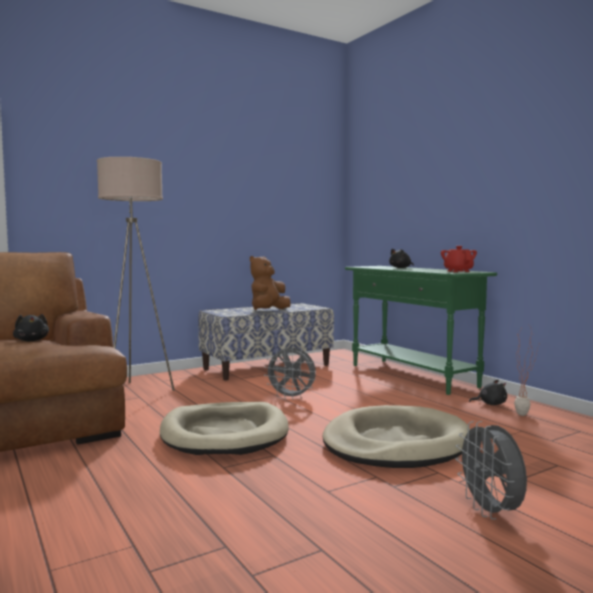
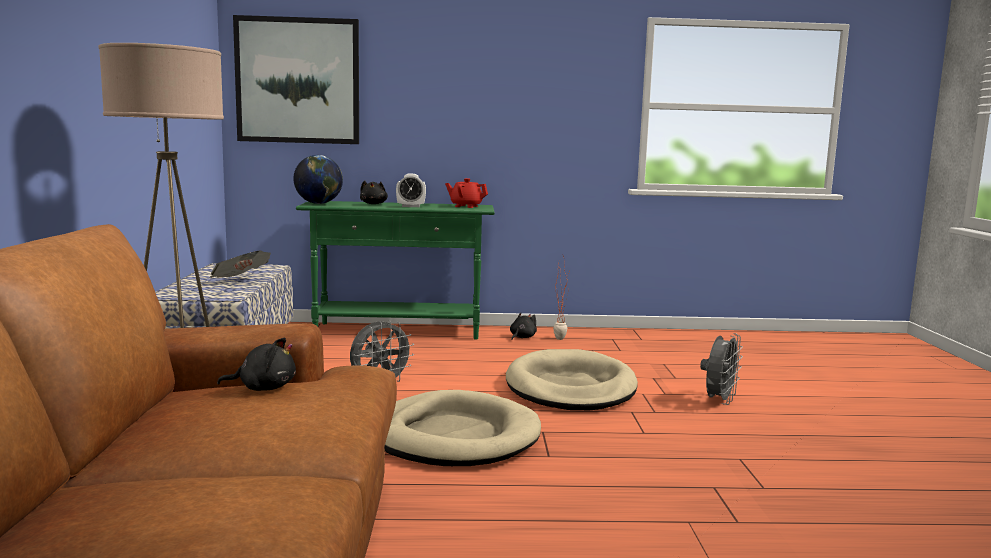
camera: 60 degrees left, 5 degrees up
brown plush toy [250,256,291,310] -> newspaper [210,251,271,278]
grey fan [455,421,527,520] -> grey fan turned 75 degrees counterclockwise [700,333,743,405]
none -> picture [233,15,359,144]
none -> globe [293,155,343,204]
none -> alarm clock [396,173,426,207]

